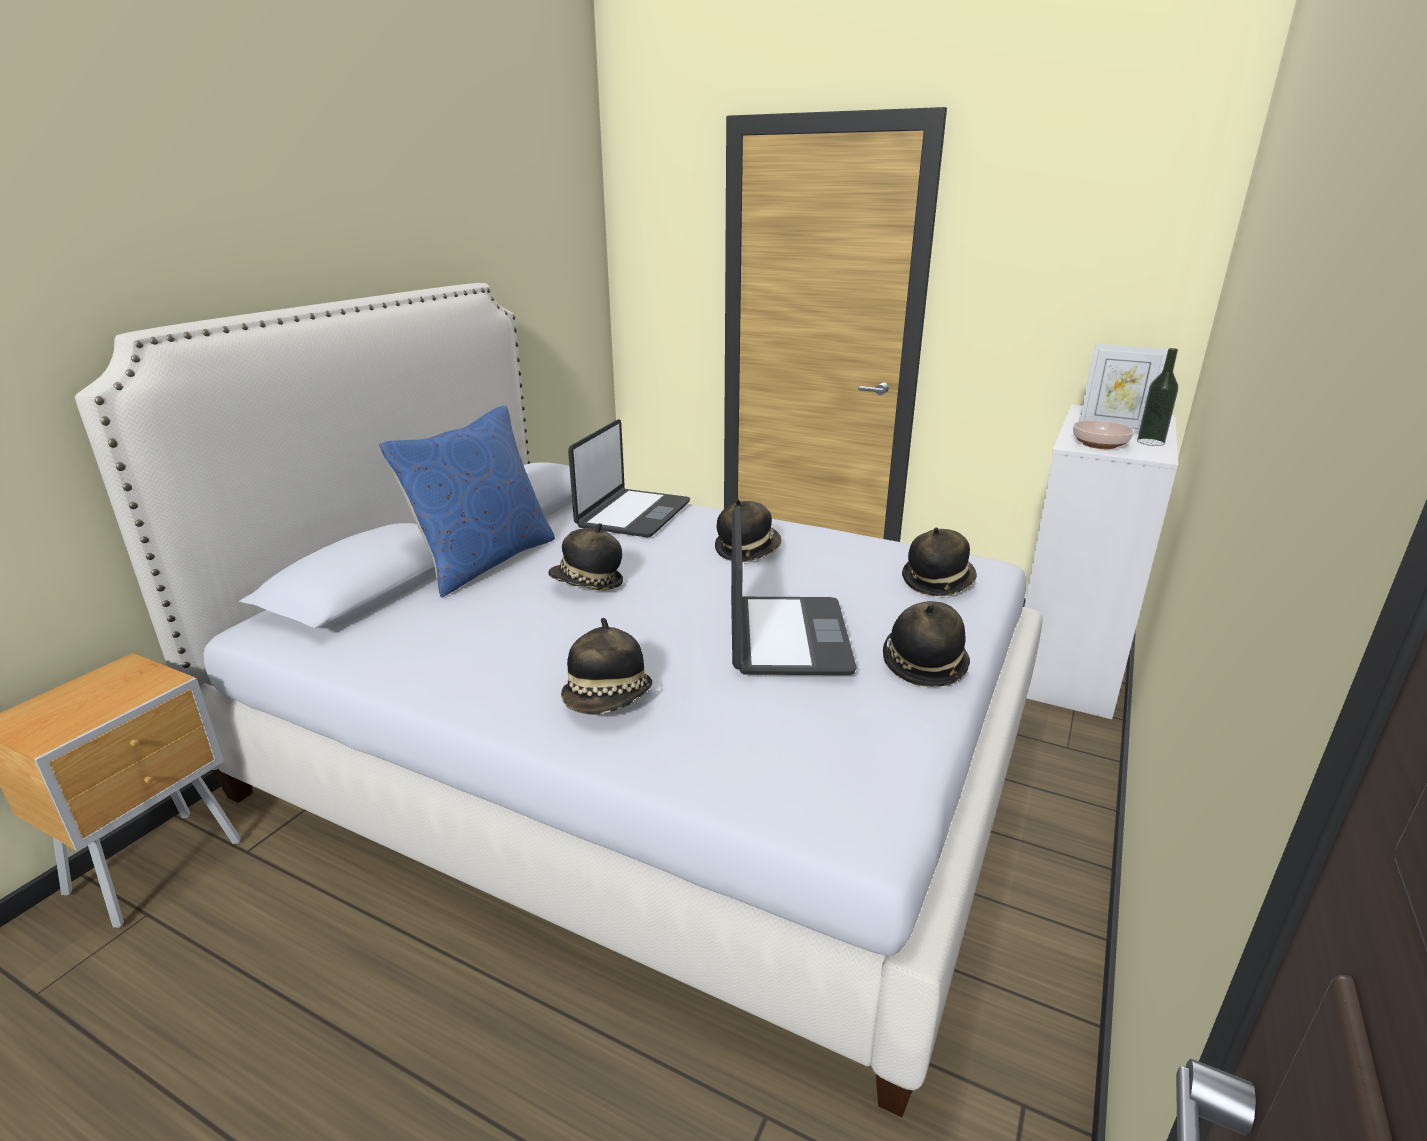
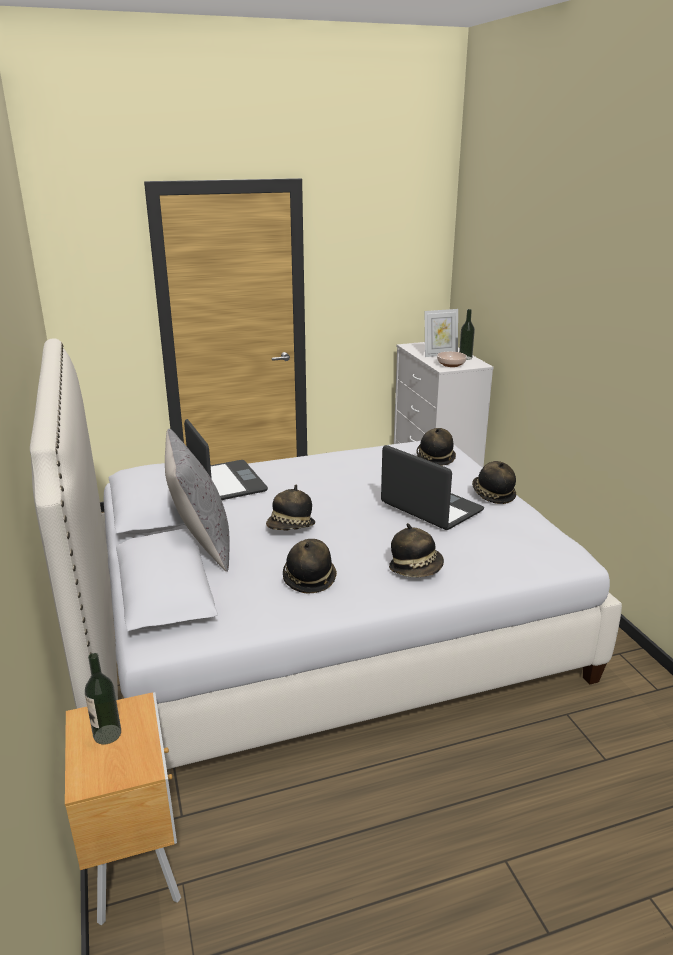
camera: 45 degrees left, 0 degrees up
blue pillow [379,406,555,598] -> grey pillow [165,429,230,572]
hat [715,499,781,562] -> hat moved to [283,539,337,593]
none -> bottle [85,653,121,745]

